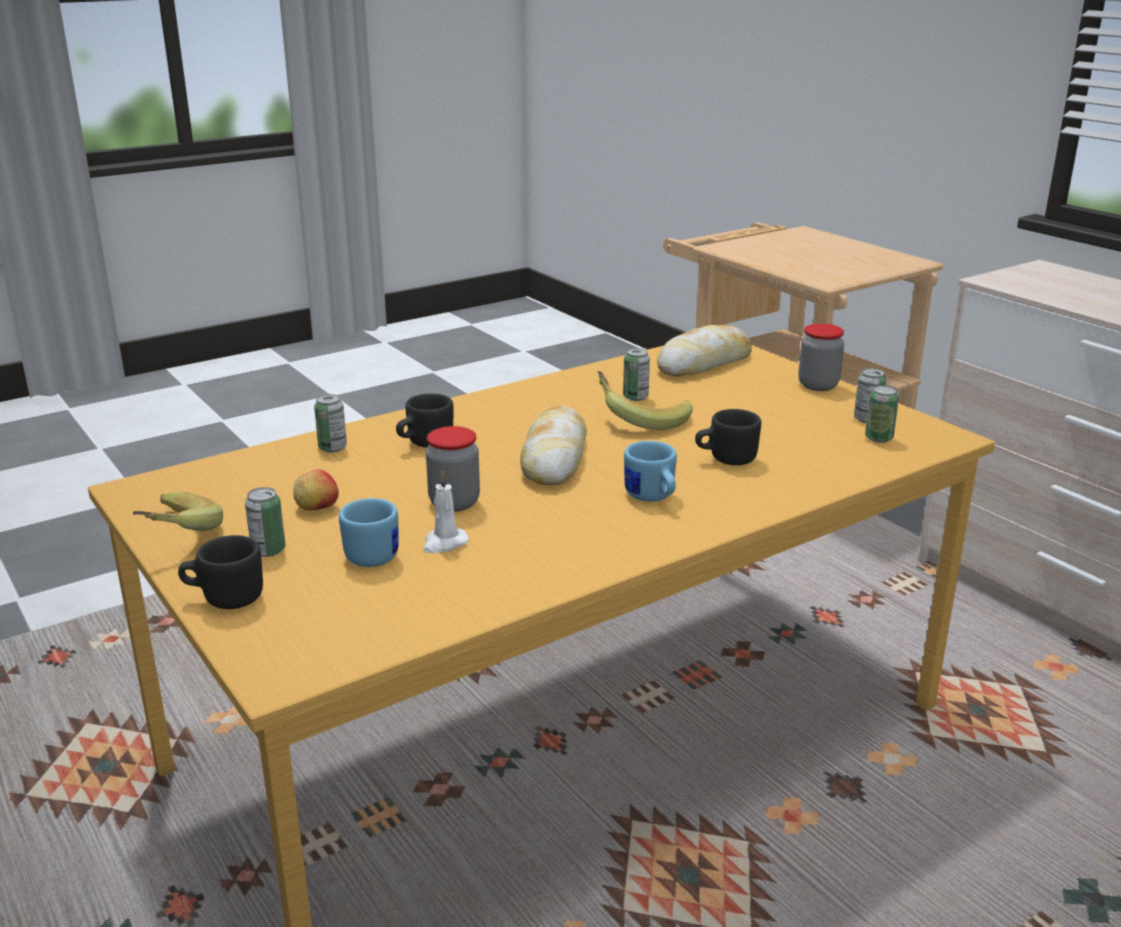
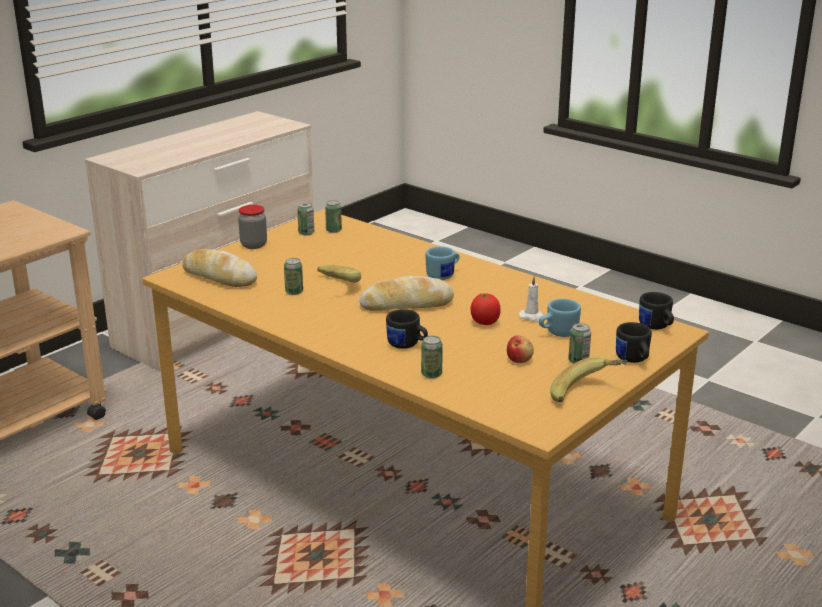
camera: 105 degrees left, 0 degrees up
jar [426,426,480,512] -> tomato [470,293,500,325]
black mug [695,409,761,465] -> black mug moved to [639,292,674,330]

